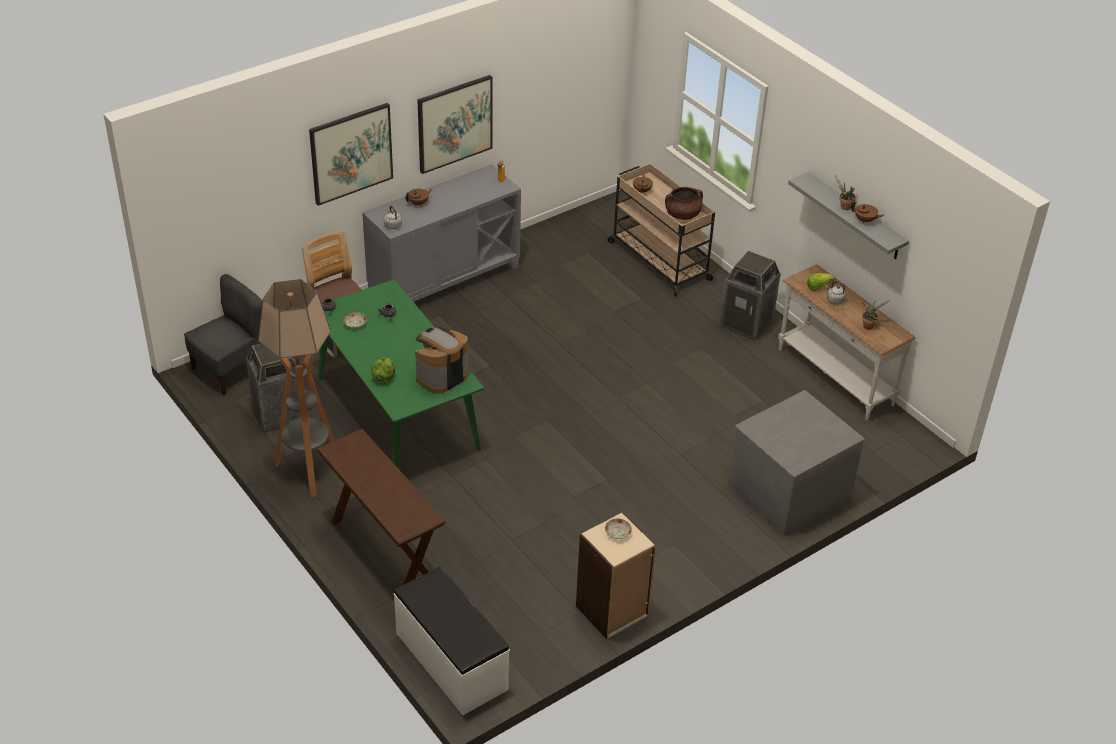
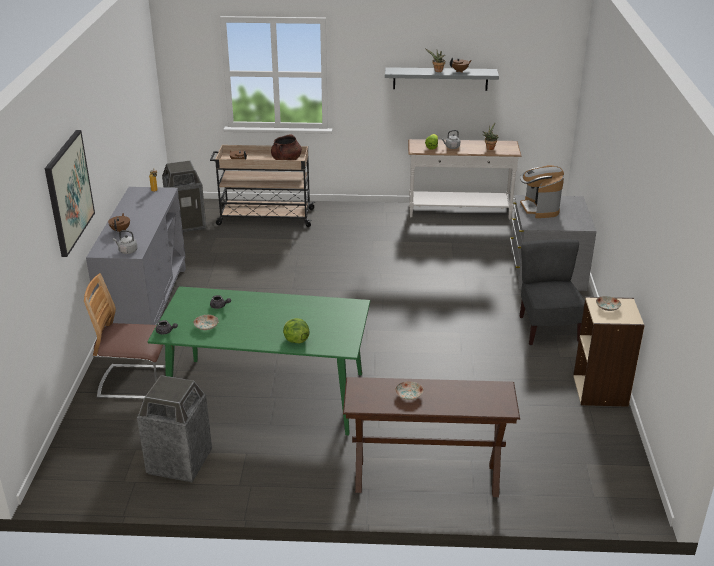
camera: 50 degrees left, 10 degrees down
grey chair [184,274,263,395] -> grey chair moved to [519,239,585,345]
floor lamp [258,279,334,497] -> none
white bench [394,567,510,715] -> none
coffee machine [415,327,468,394] -> coffee machine moved to [520,165,564,218]
picture [417,75,493,174] -> none
trash can [719,251,781,340] -> trash can moved to [162,160,206,232]
none -> plate [395,381,423,400]

